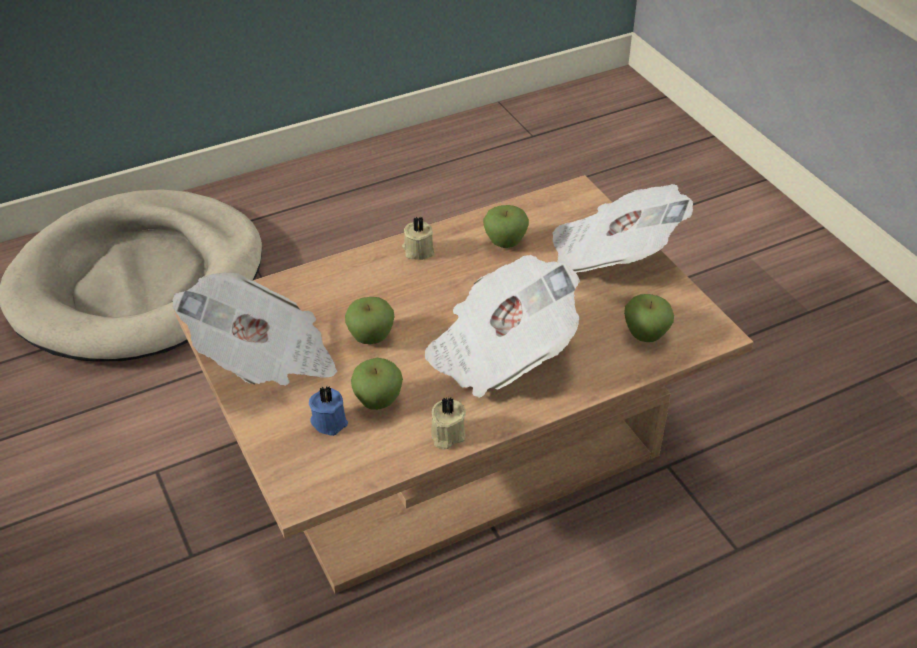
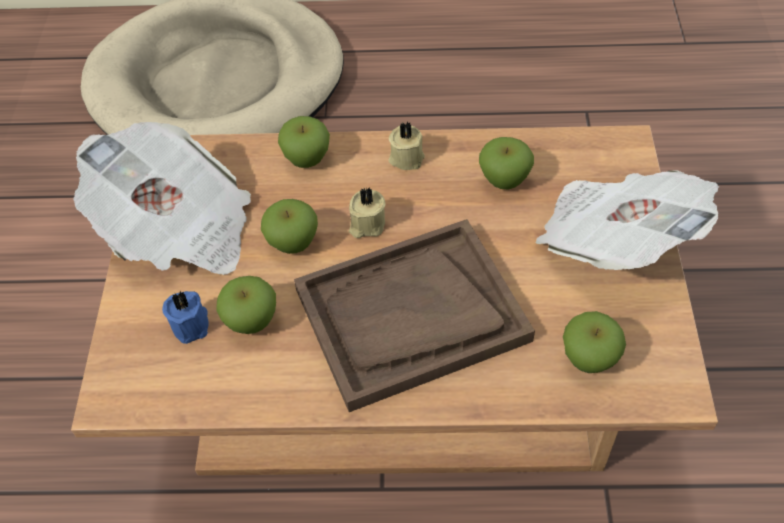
camera: 30 degrees right, 10 degrees up
newspaper [425,255,580,398] -> brown tray [294,219,535,412]
beige candle [431,397,466,449] -> beige candle moved to [349,187,385,238]
none -> apple [278,116,330,168]

